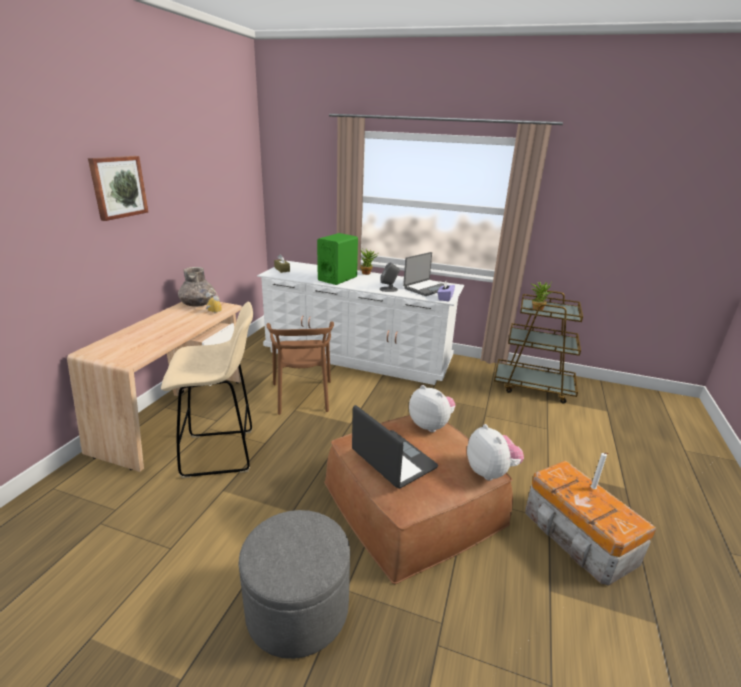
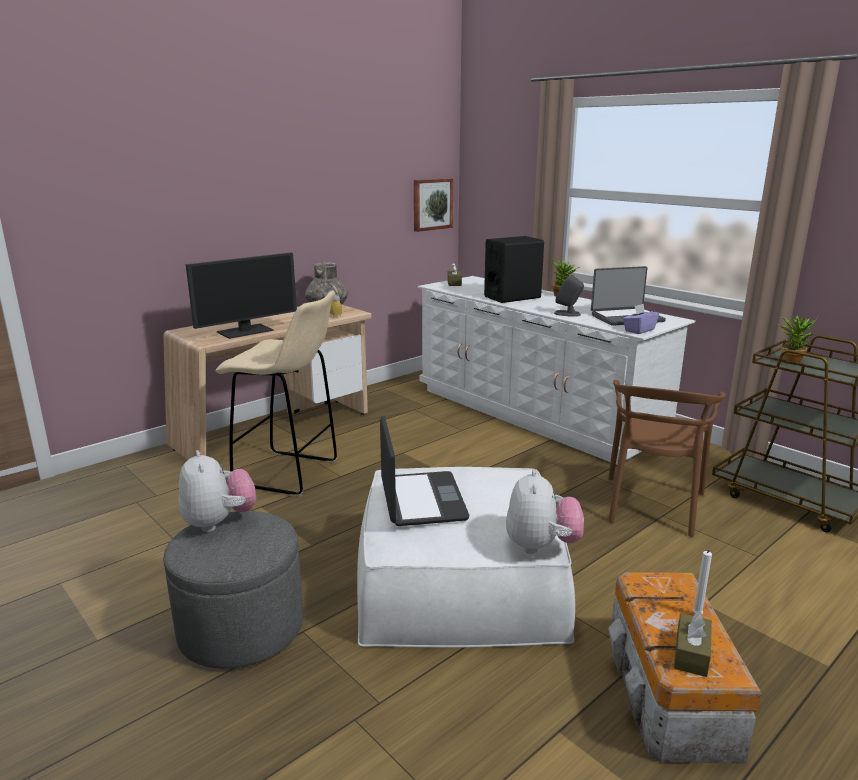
camera: 30 degrees right, 5 degrees down
picture [88,156,148,221] -> picture moved to [414,178,453,232]
brown chair [266,321,334,415] -> brown chair moved to [608,380,726,537]
green speaker [317,233,358,285] -> black speaker [484,236,544,303]
brown ottoman [324,415,513,584] -> white ottoman [357,467,575,648]
plush toy [409,385,456,432] -> plush toy moved to [178,450,256,532]
none -> monitor [186,253,297,339]
none -> brown tissue box [674,611,712,677]

